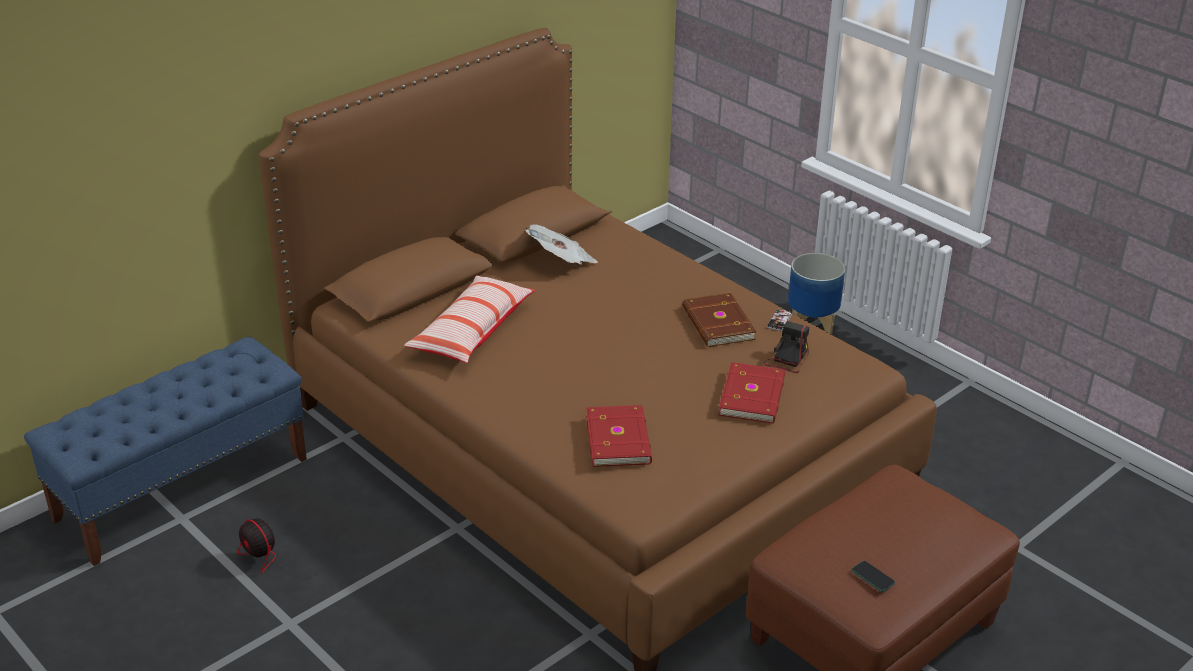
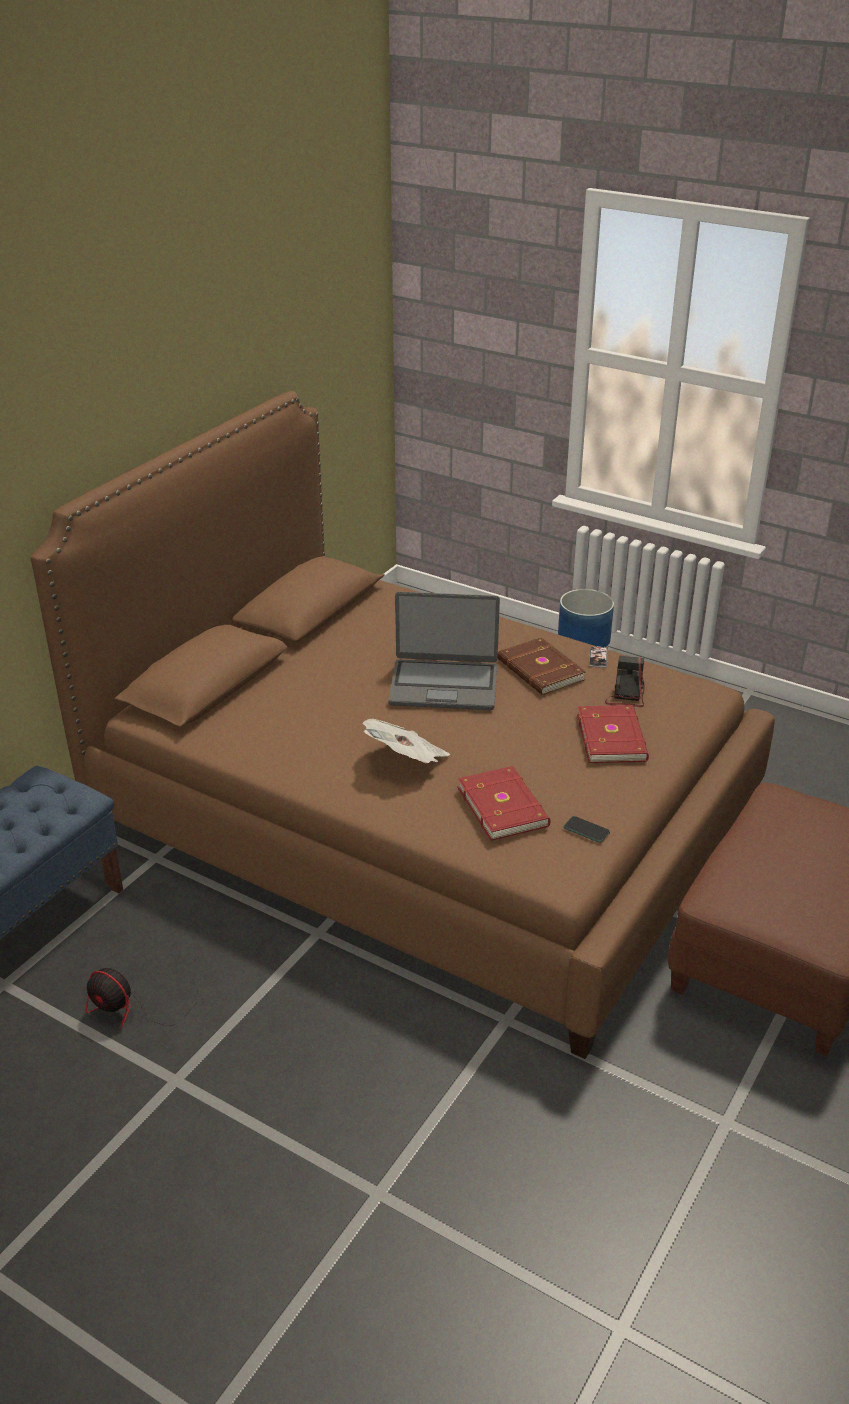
camera: 15 degrees left, 0 degrees up
pillow [404,275,535,363] -> none
newspaper [525,224,598,265] -> newspaper moved to [363,719,450,764]
phone [851,561,895,592] -> phone moved to [564,816,610,843]
none -> laptop [388,592,500,710]

